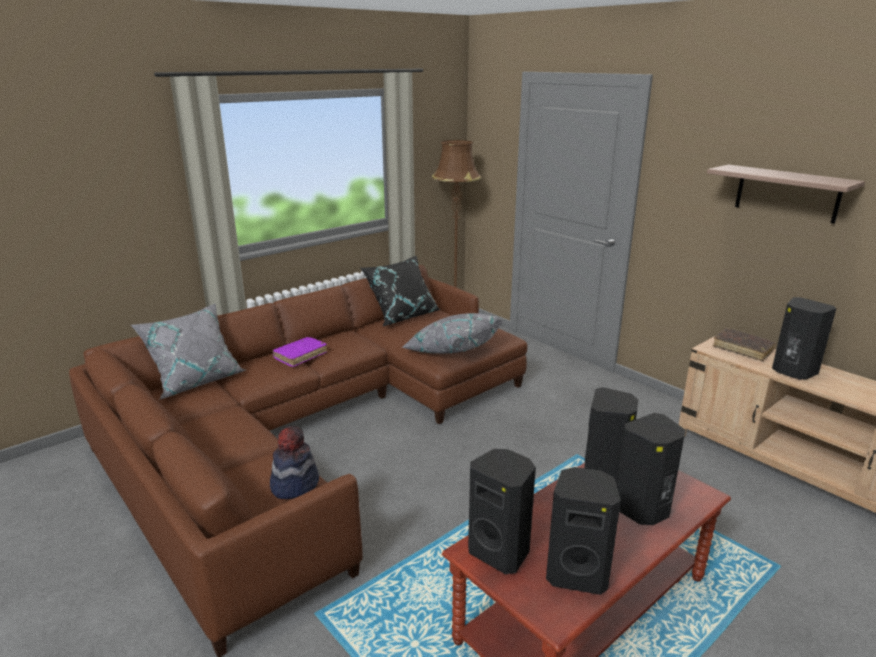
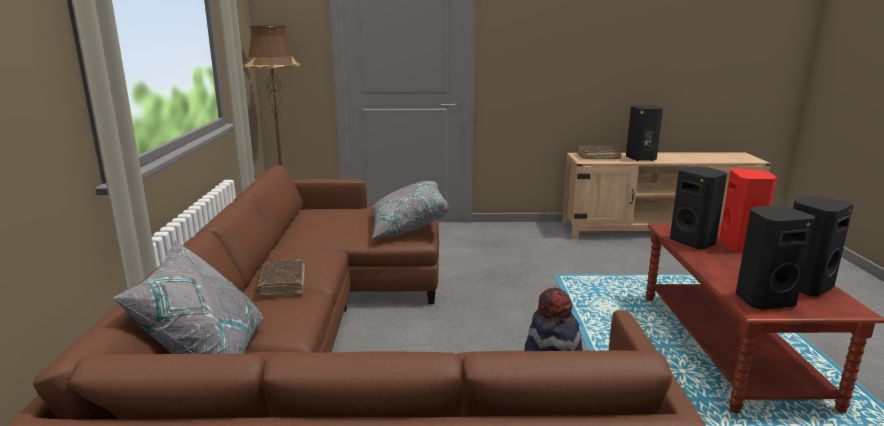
camera: 50 degrees left, 5 degrees down
purple book [272,337,327,367] -> brown book [257,259,305,296]
black pillow [360,256,441,327] -> none
black speaker [616,413,685,525] -> red speaker [720,168,777,252]
shelf [707,165,865,224] -> none

